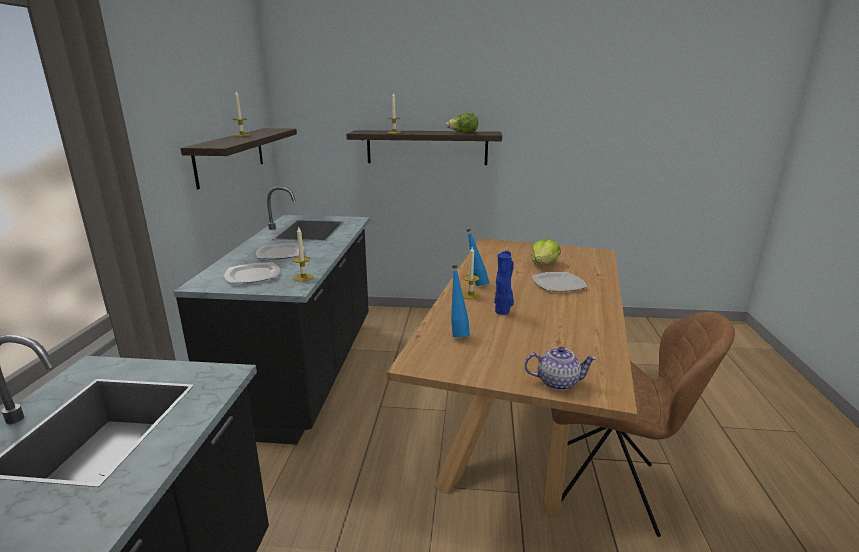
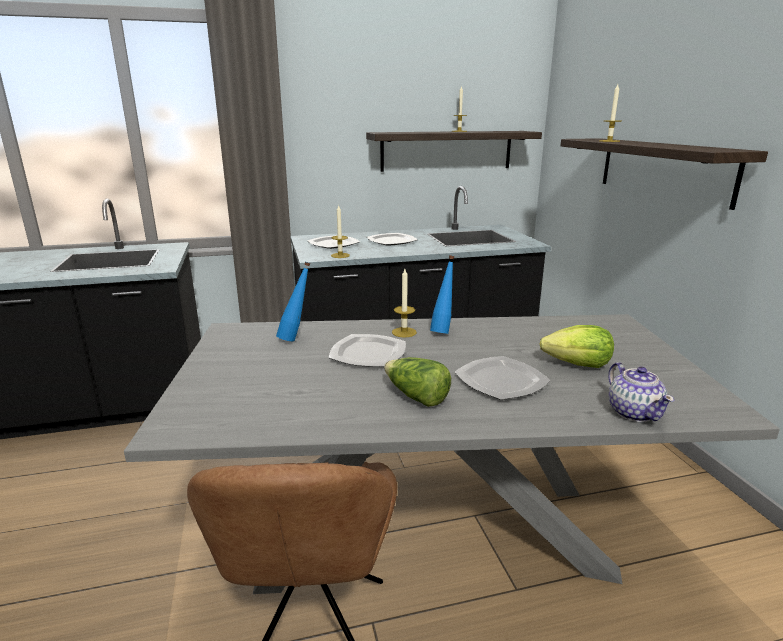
camera: 70 degrees right, 0 degrees up
brown dining table [387,238,637,516] -> grey dining table [124,314,780,594]
lettuce [446,113,478,133] -> lettuce moved to [384,357,451,407]
blue vase [494,251,514,315] -> plate [329,334,406,367]
teapot [524,346,597,390] -> teapot moved to [608,362,674,422]

